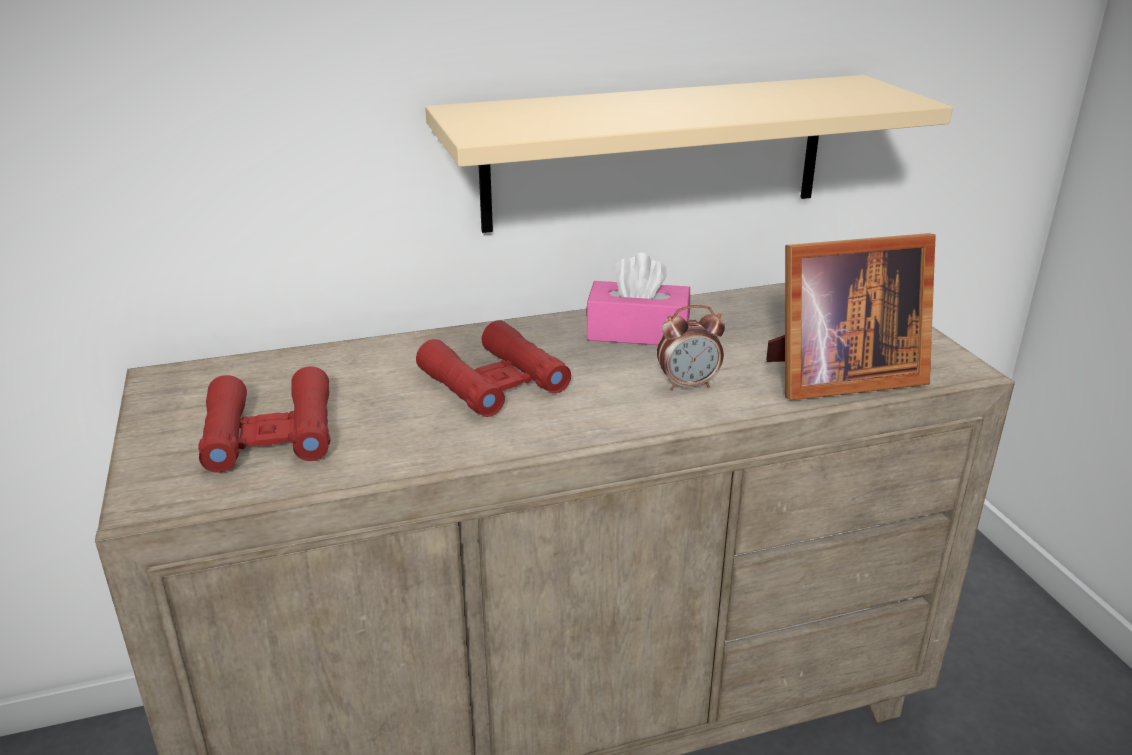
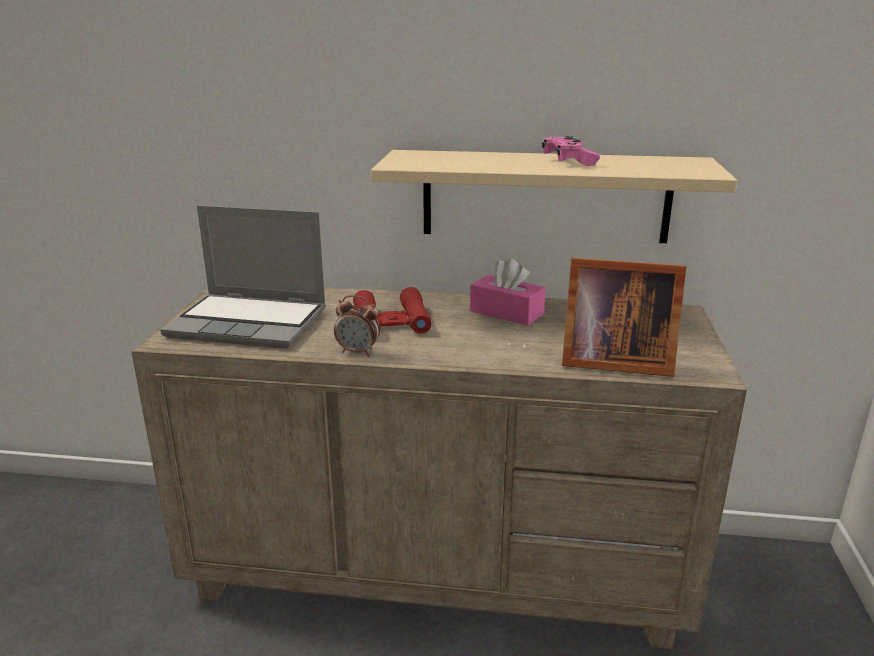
camera: 25 degrees right, 5 degrees down
red binoculars [198,366,331,473] -> laptop [160,205,326,349]
alarm clock [657,305,725,391] -> alarm clock moved to [334,295,380,356]
none -> pink game controller [542,136,600,166]

